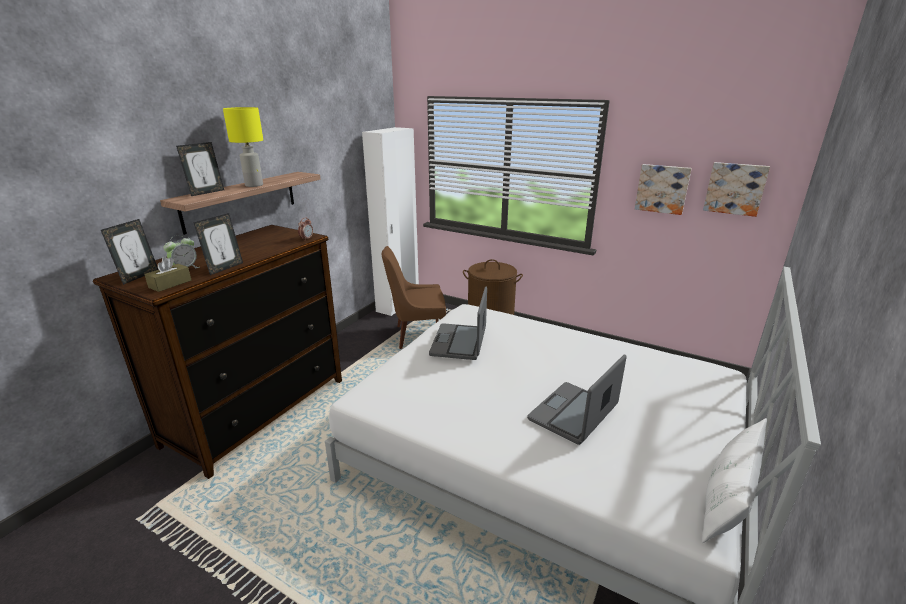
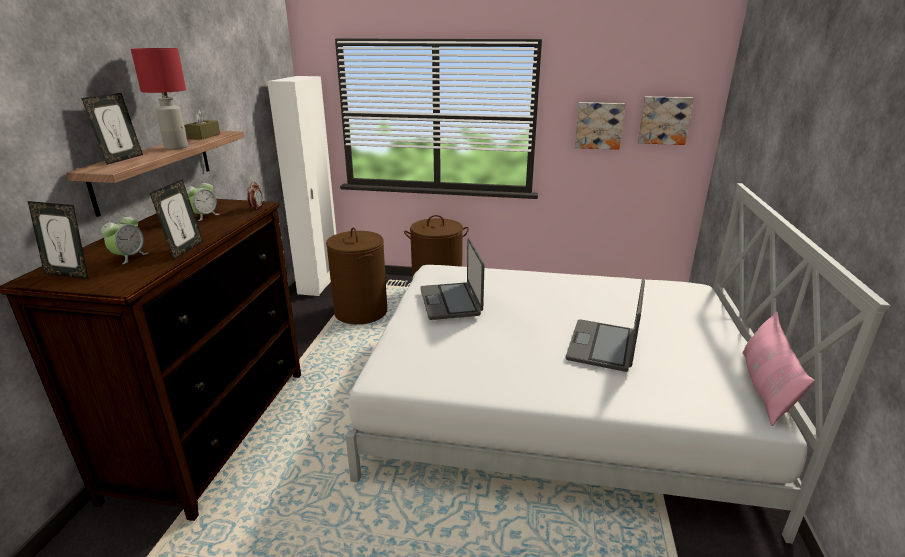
camera: 20 degrees left, 0 degrees up
picture frame [101,219,158,285] -> picture frame turned 105 degrees clockwise [28,201,88,279]
brown tissue box [144,257,191,292] -> brown tissue box moved to [184,109,220,140]
yellow table lamp [223,107,263,187] -> red table lamp [131,48,188,149]
brown chair [382,246,446,349] -> brown laundry basket [326,227,387,325]
white pillow [702,418,767,543] -> pink pillow [742,311,815,426]
none -> alarm clock [186,179,219,221]

